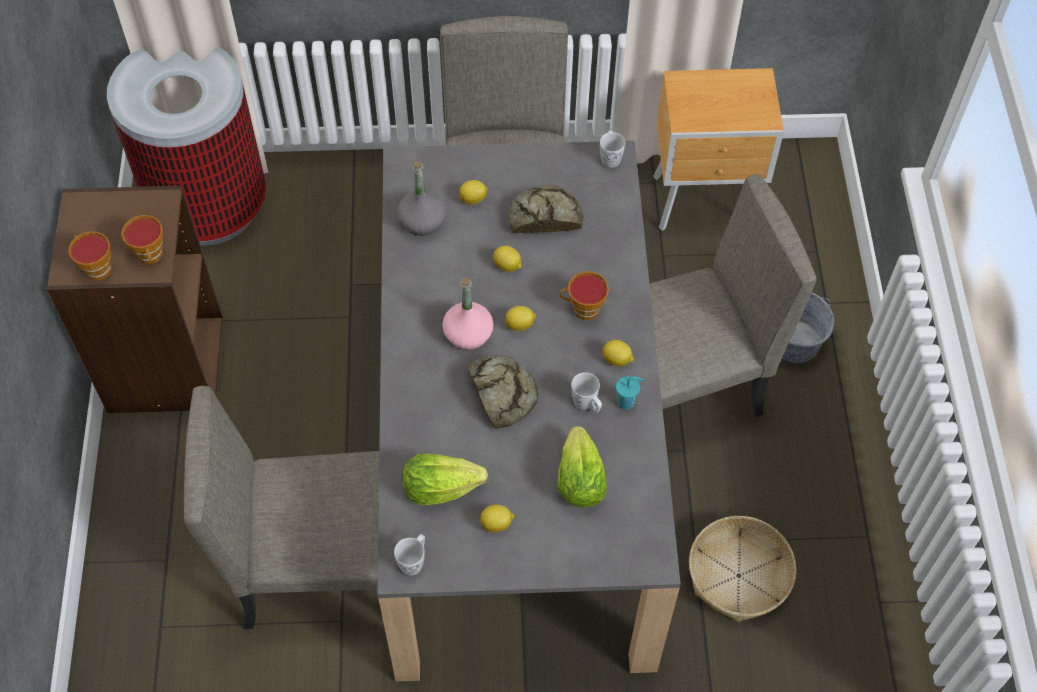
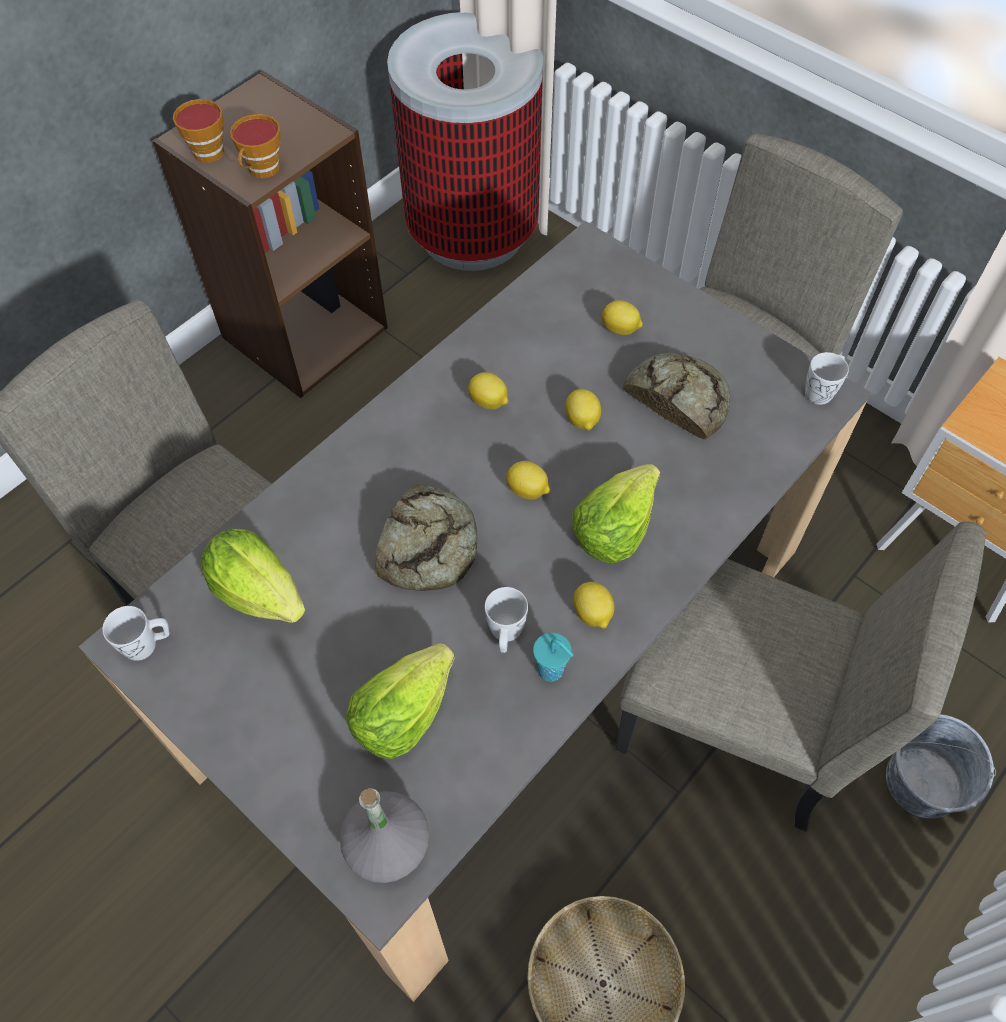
camera: 45 degrees right, 0 degrees up
grey bottle [397,161,446,236] -> grey bottle moved to [340,788,429,883]
pink bottle [443,277,494,350] -> none
lemon [480,505,514,532] -> lemon moved to [468,372,508,409]
cup [560,272,609,320] -> lettuce [572,464,660,564]

